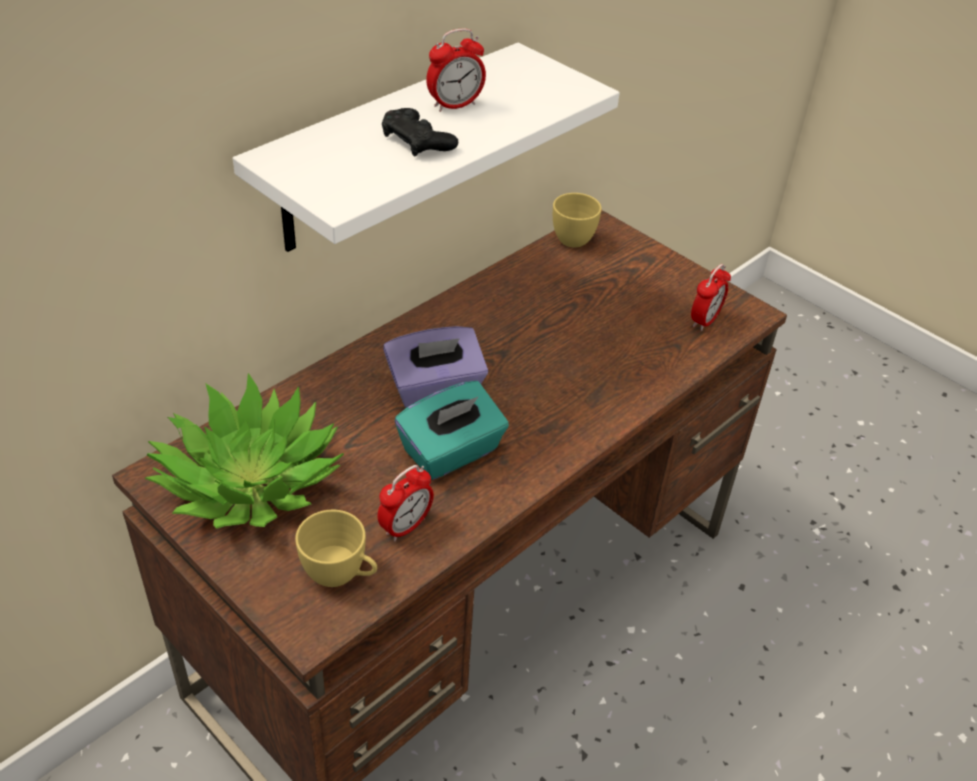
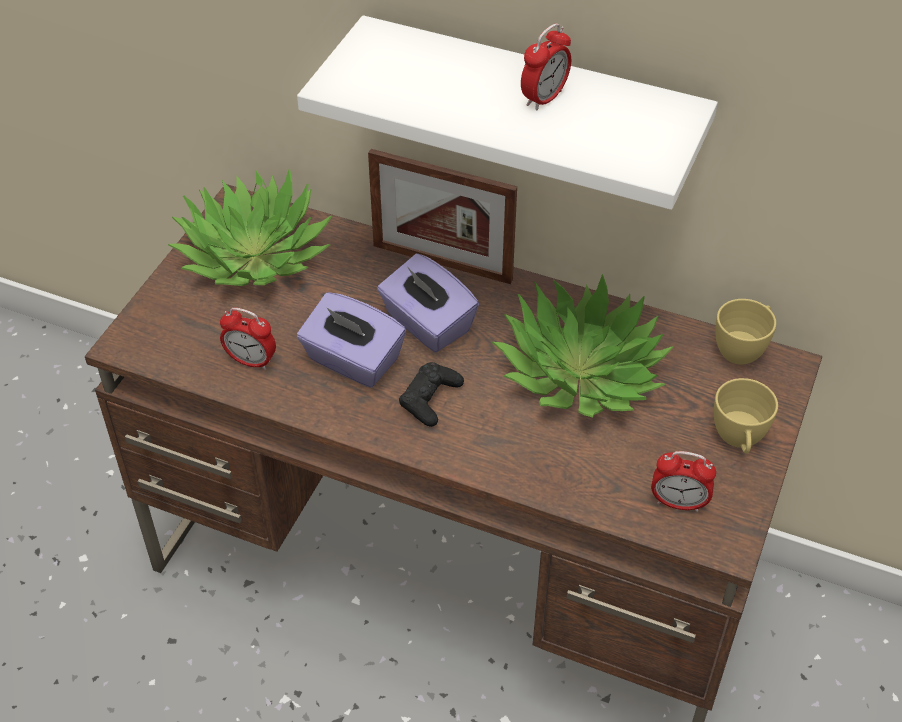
camera: 70 degrees right, 5 degrees up
yellow cup [295,510,377,587] -> yellow cup moved to [714,378,778,454]
black game controller [382,108,458,157] -> black game controller moved to [399,362,464,427]
turquoise tissue box [395,381,509,480] -> purple tissue box [297,292,406,388]
alarm clock [426,28,486,112] -> alarm clock turned 90 degrees counterclockwise [521,23,571,111]
none -> picture frame [368,149,517,284]
none -> potted plant [492,274,674,418]

